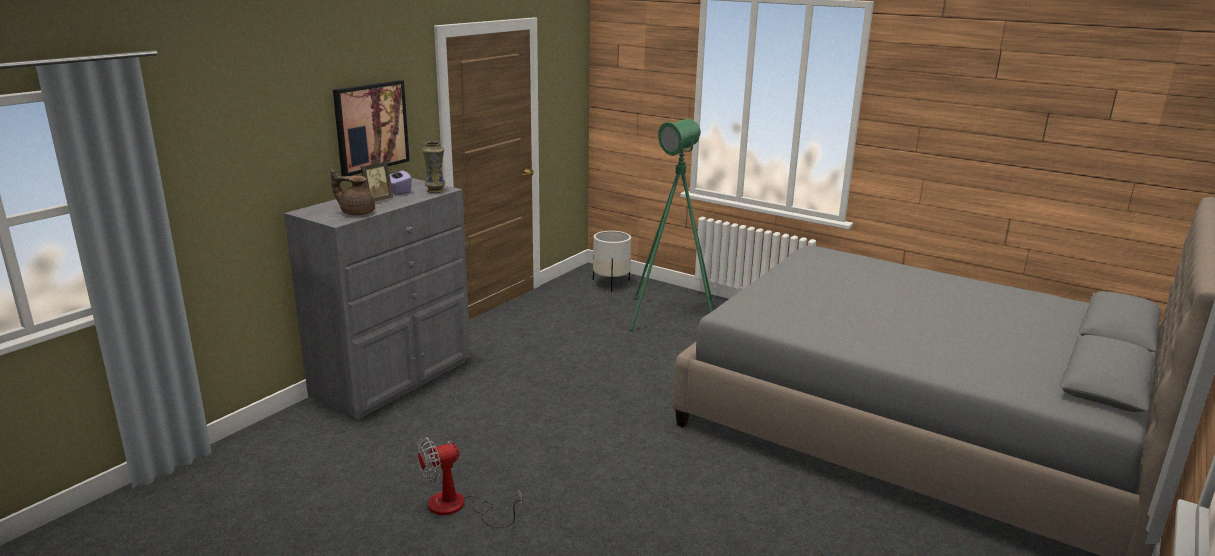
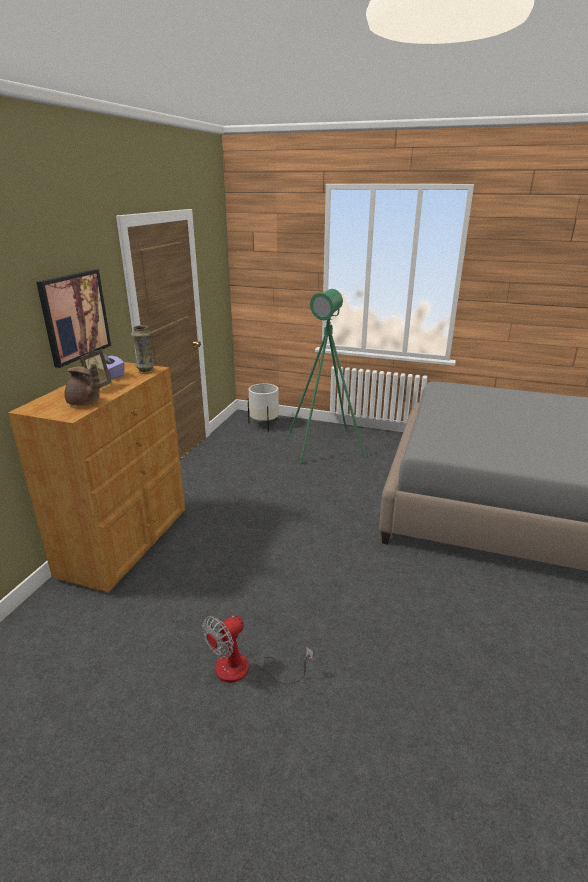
camera: 15 degrees left, 5 degrees up
grey dresser [284,178,470,420] -> brown dresser [8,362,185,593]
brown teapot [330,168,375,216] -> brown teapot turned 150 degrees counterclockwise [64,364,100,406]

